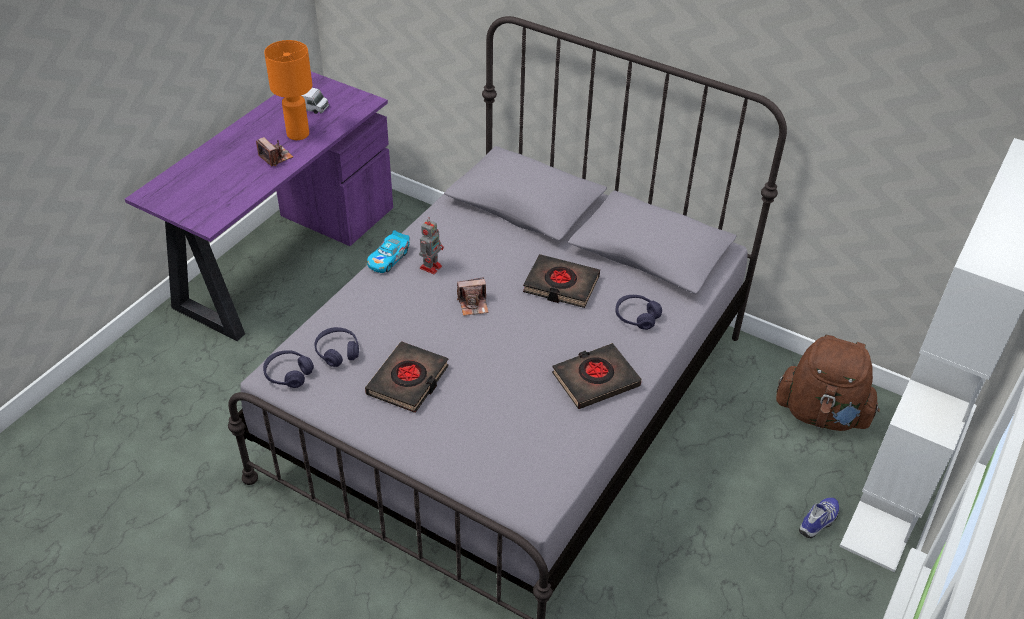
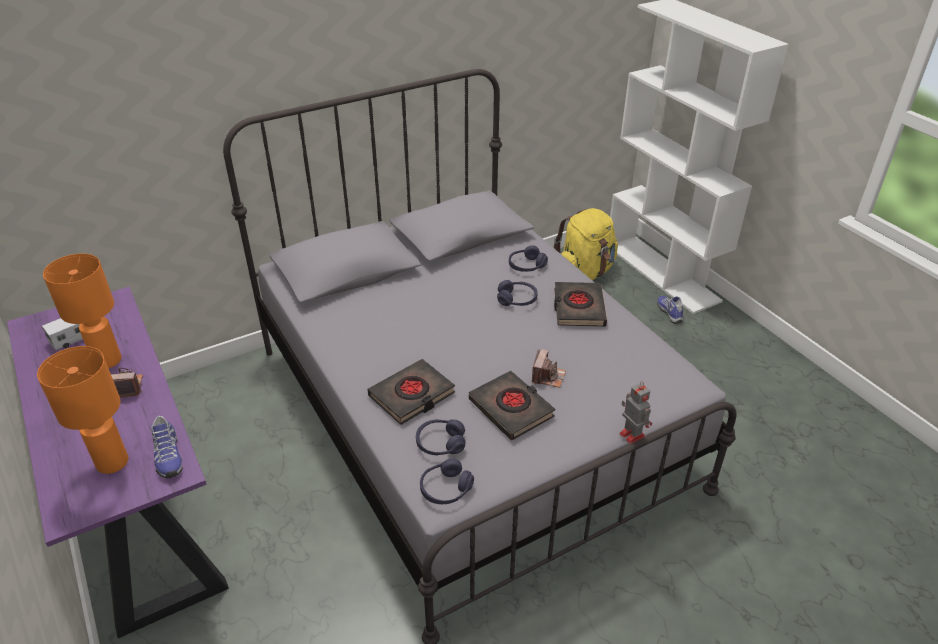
camera: 60 degrees left, 5 degrees down
toy car [367,230,410,273] -> none
toy robot [419,218,444,274] -> toy robot moved to [619,381,652,444]
camera [457,277,489,316] -> camera moved to [532,349,566,388]
black book [523,254,600,308] -> black book moved to [367,359,455,425]
brown backpack [776,335,880,431] -> yellow backpack [554,208,618,280]
none -> orange table lamp [37,346,128,474]
none -> shoe [151,416,183,478]
none -> purple headphones [497,280,538,306]

